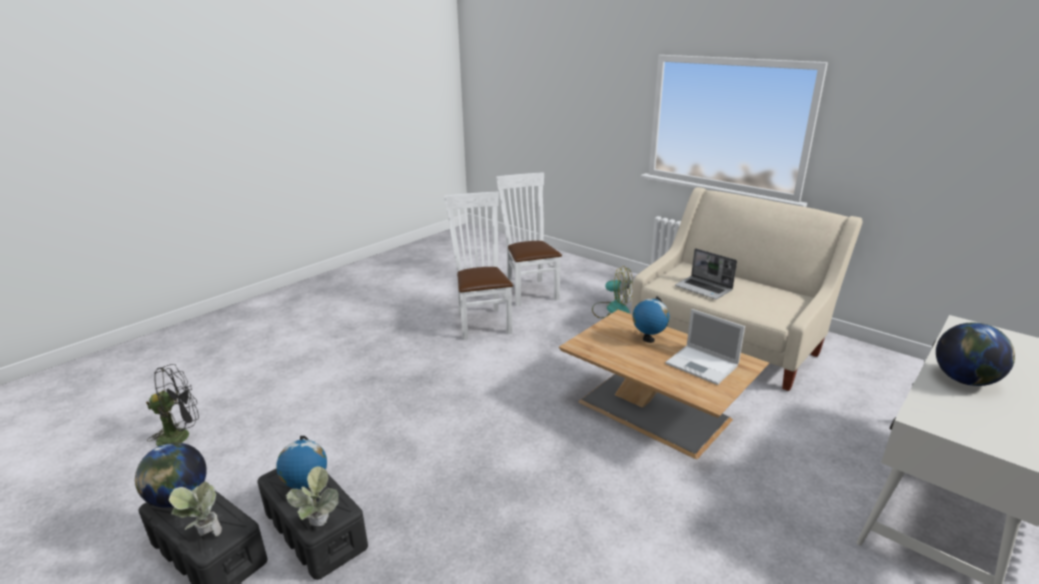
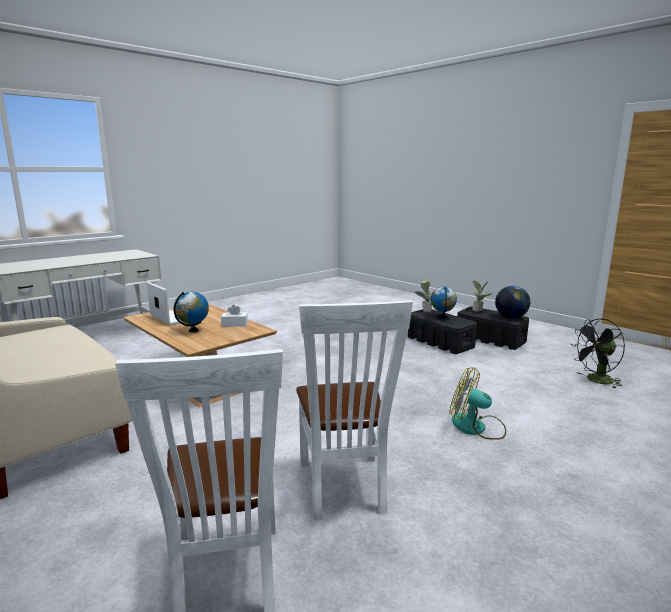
camera: 175 degrees left, 10 degrees down
fan [592,266,633,318] -> fan moved to [449,367,506,440]
laptop [675,248,737,299] -> none
globe [936,322,1015,386] -> none
none -> white tissue box [221,305,248,327]

